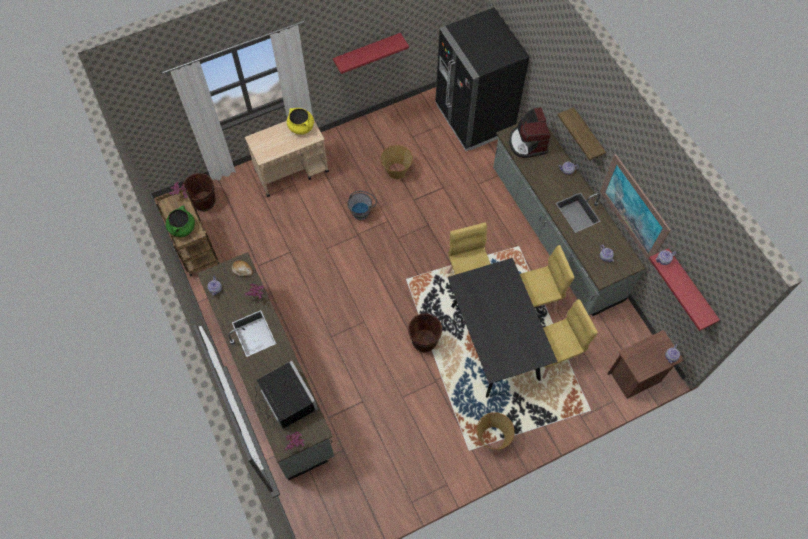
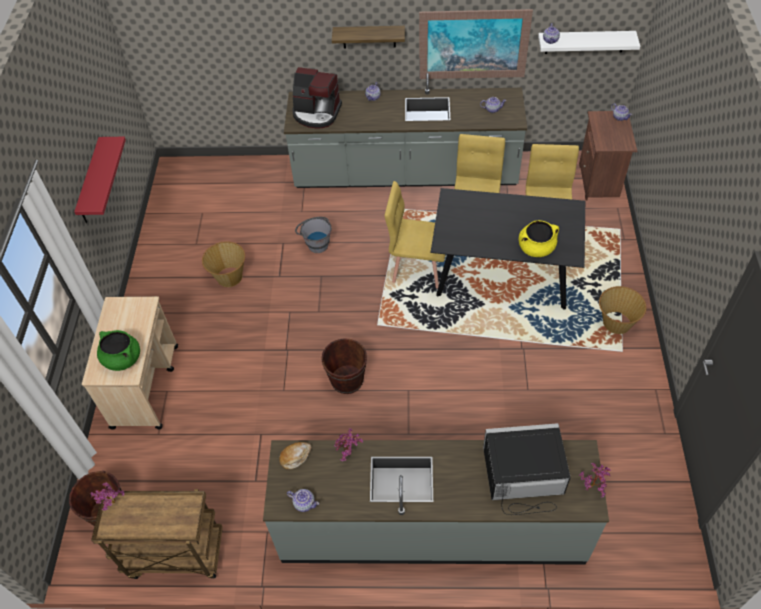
camera: 60 degrees left, 10 degrees down
green cooking pot [166,206,195,237] -> green cooking pot moved to [97,330,140,371]
yellow cooking pot [287,108,314,135] -> yellow cooking pot moved to [519,220,559,257]
grey bucket [347,191,377,220] -> grey bucket moved to [295,217,332,253]
brown bucket [408,313,442,352] -> brown bucket moved to [321,338,367,394]
black fridge [435,7,529,151] -> none
red shelf [649,248,720,331] -> white shelf [538,31,640,54]

